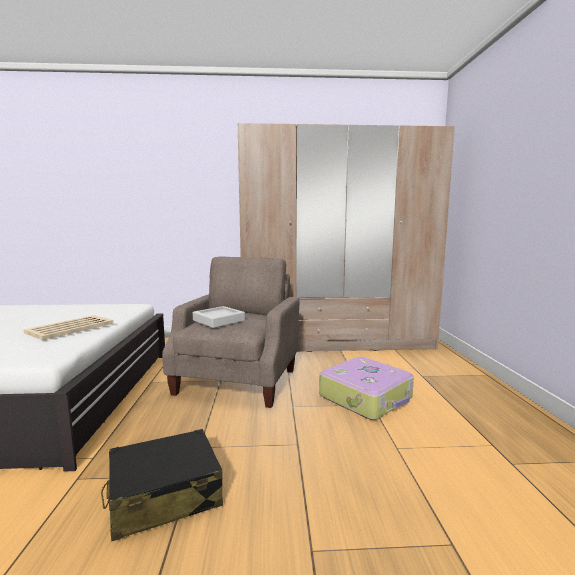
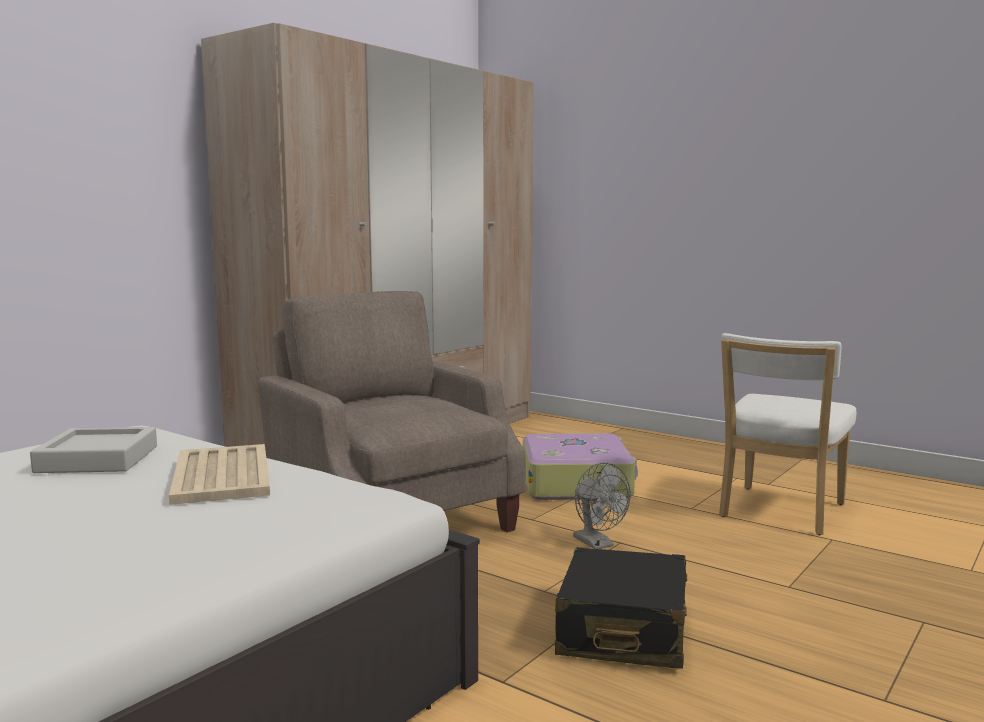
camera: 50 degrees left, 0 degrees up
grey tray [193,306,245,328] -> grey tray moved to [30,427,157,473]
none -> grey fan [573,462,631,549]
none -> white chair [719,333,856,535]

